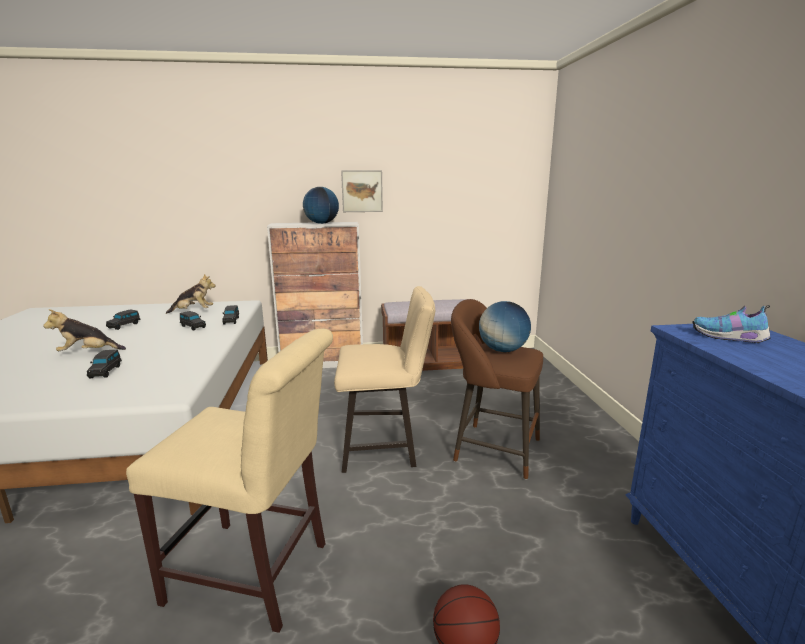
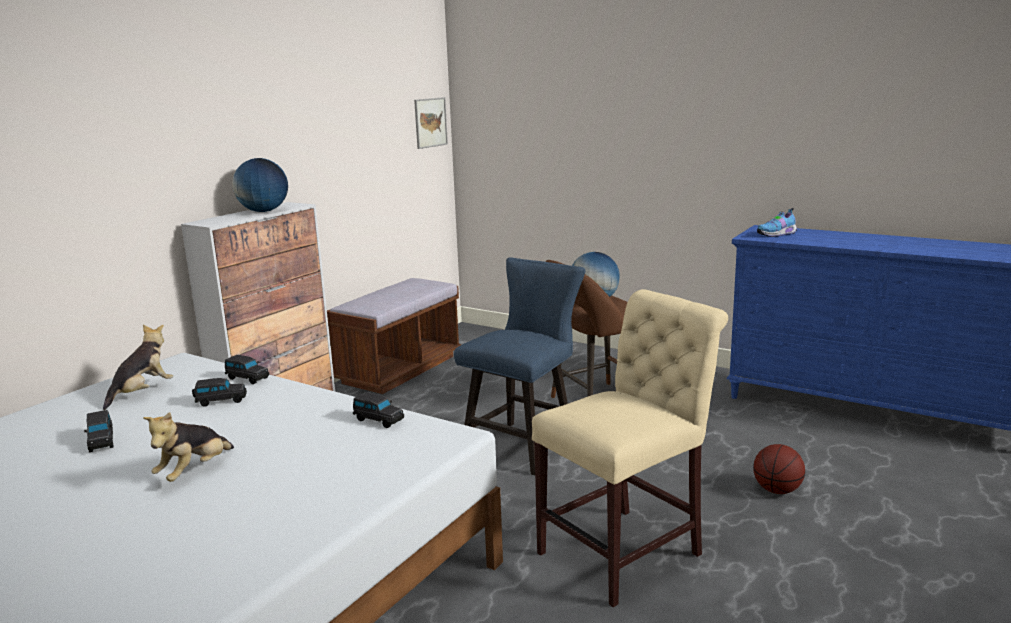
camera: 50 degrees left, 0 degrees up
black toy car [87,350,122,378] -> black toy car moved to [353,392,404,428]
beige chair [334,286,435,473] -> blue chair [454,257,586,475]
picture [341,170,383,212] -> picture moved to [414,97,448,149]

